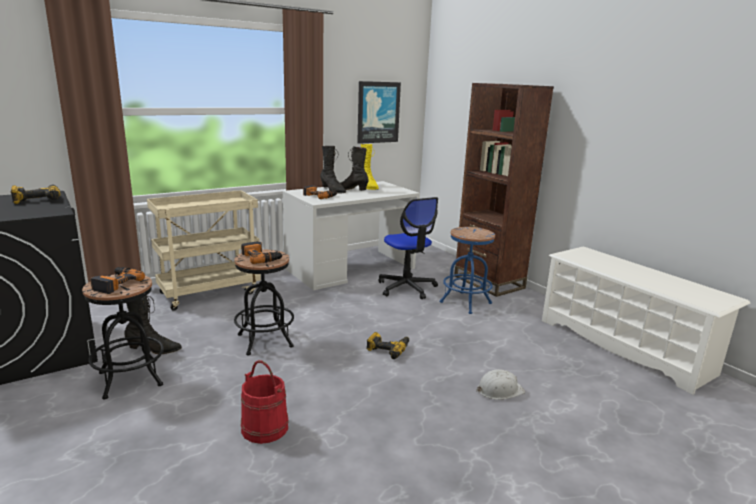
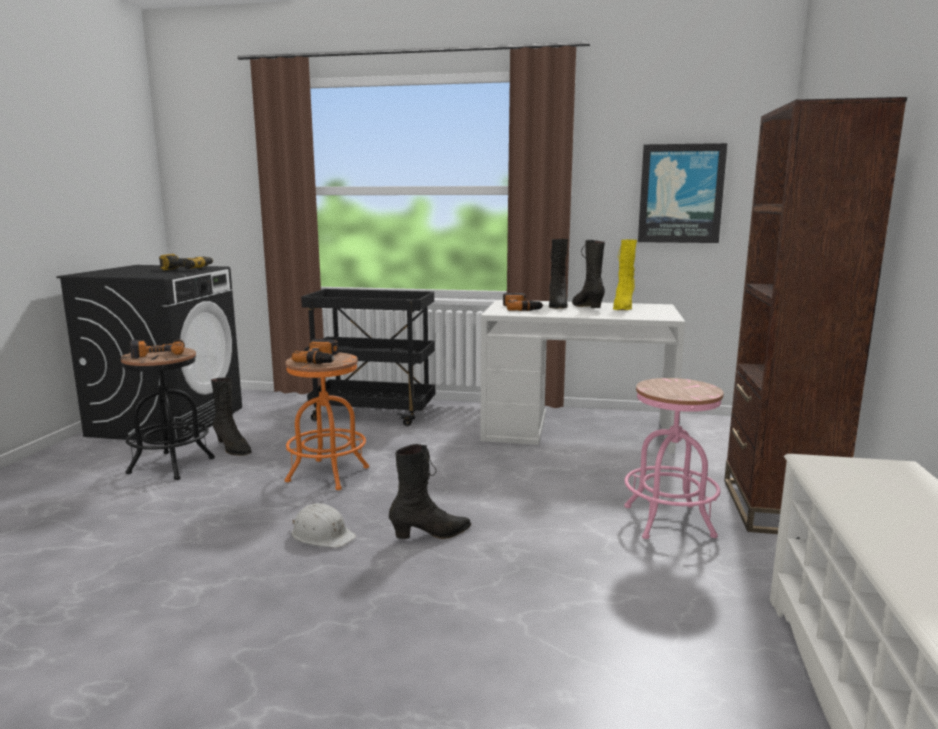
camera: 45 degrees right, 5 degrees down
beige cart [147,190,261,311] -> black cart [301,289,435,426]
black stool [234,250,294,356] -> orange stool [285,352,369,490]
red bucket [241,360,289,444] -> none
power drill [366,332,409,359] -> black boot [389,444,471,539]
office chair [379,197,438,299] -> none
blue stool [440,227,495,314] -> pink stool [624,378,724,539]
white hard hat [476,369,525,400] -> white hard hat moved to [292,503,356,548]

